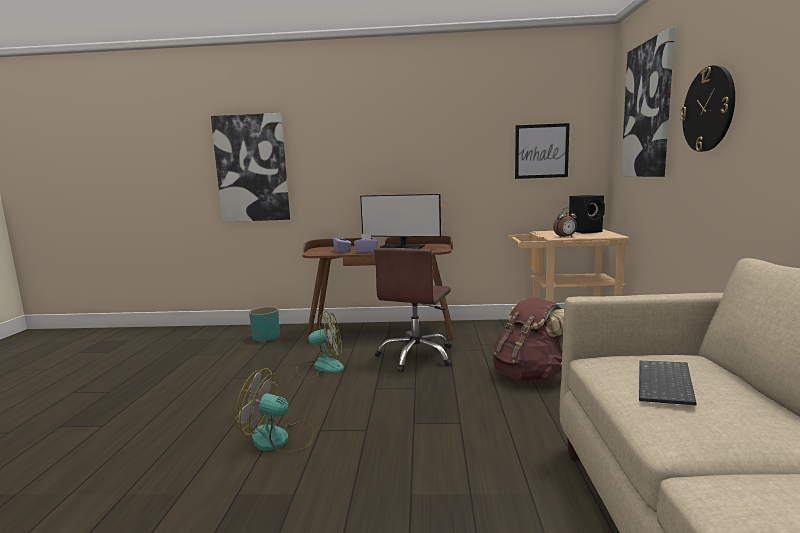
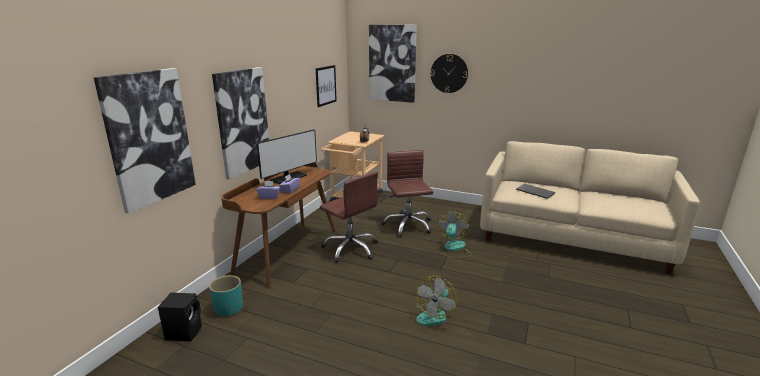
camera: 70 degrees left, 10 degrees up
fan [296,311,344,379] -> fan moved to [437,211,472,258]
brown backpack [493,297,564,381] -> brown office chair [381,150,433,237]
black speaker [569,195,605,234] -> black speaker moved to [158,292,202,342]
none -> picture [212,67,269,179]

